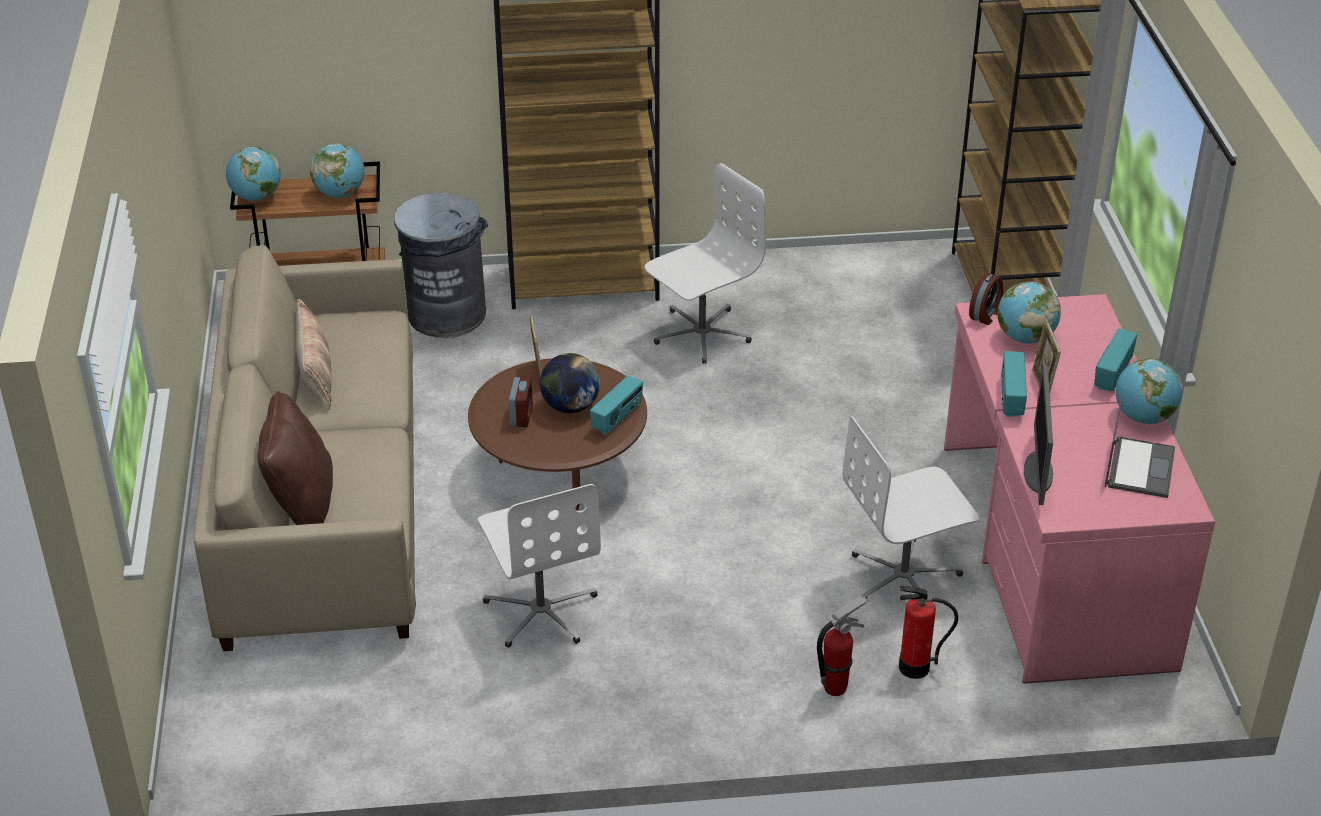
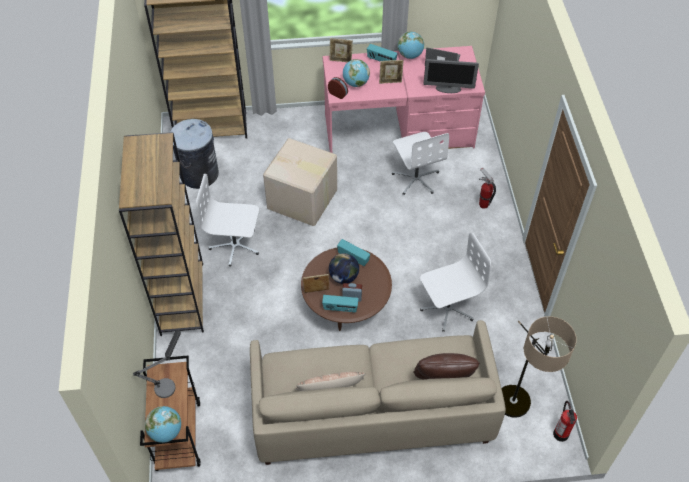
camera: 90 degrees left, 15 degrees up
globe [310,144,365,198] -> table lamp [133,330,181,398]
grey trash can [394,193,488,338] -> grey trash can moved to [170,119,219,189]
white office chair [645,163,766,364] -> white office chair turned 45 degrees counterclockwise [196,174,259,267]
fire extinguisher [899,586,958,679] -> fire extinguisher moved to [553,401,577,442]
radio [1001,351,1027,417] -> radio moved to [322,295,359,312]
none -> cardboard box [263,138,337,226]
none -> picture frame [329,38,353,62]
none -> floor lamp [502,316,576,418]

